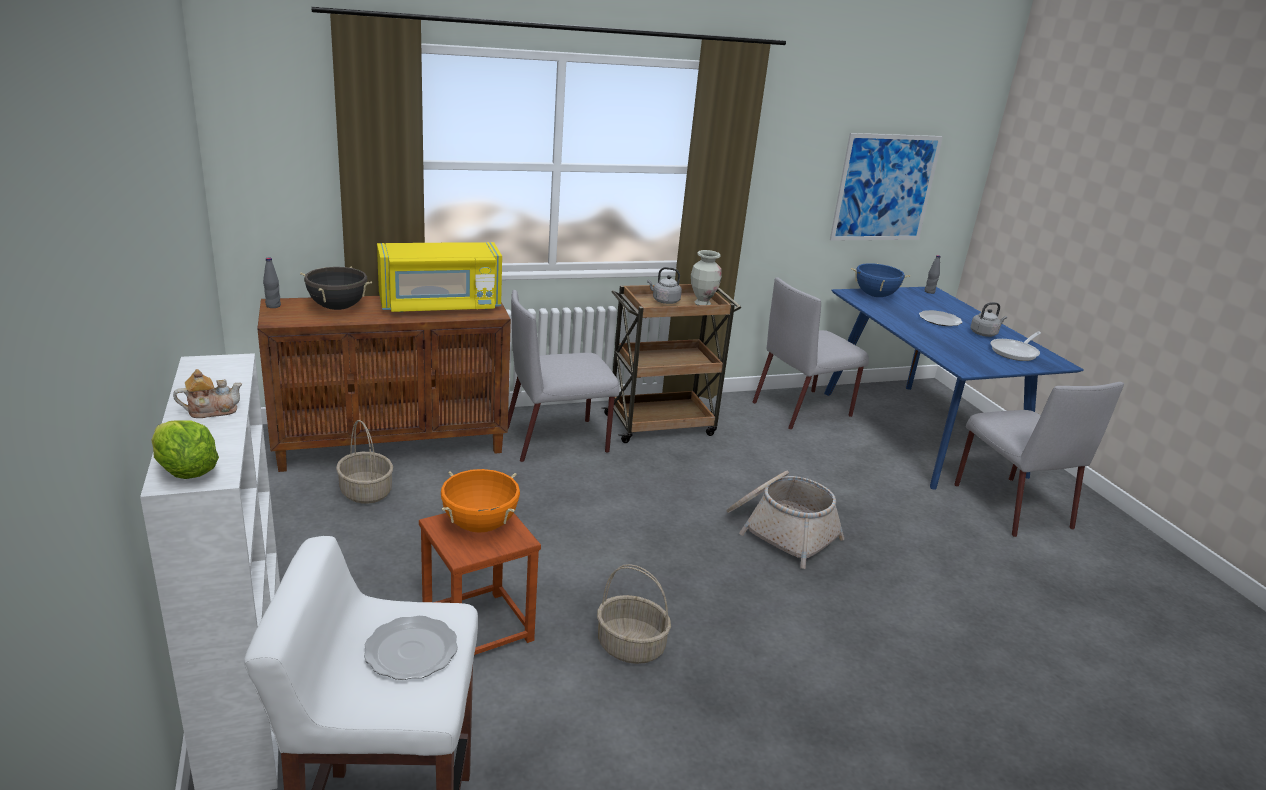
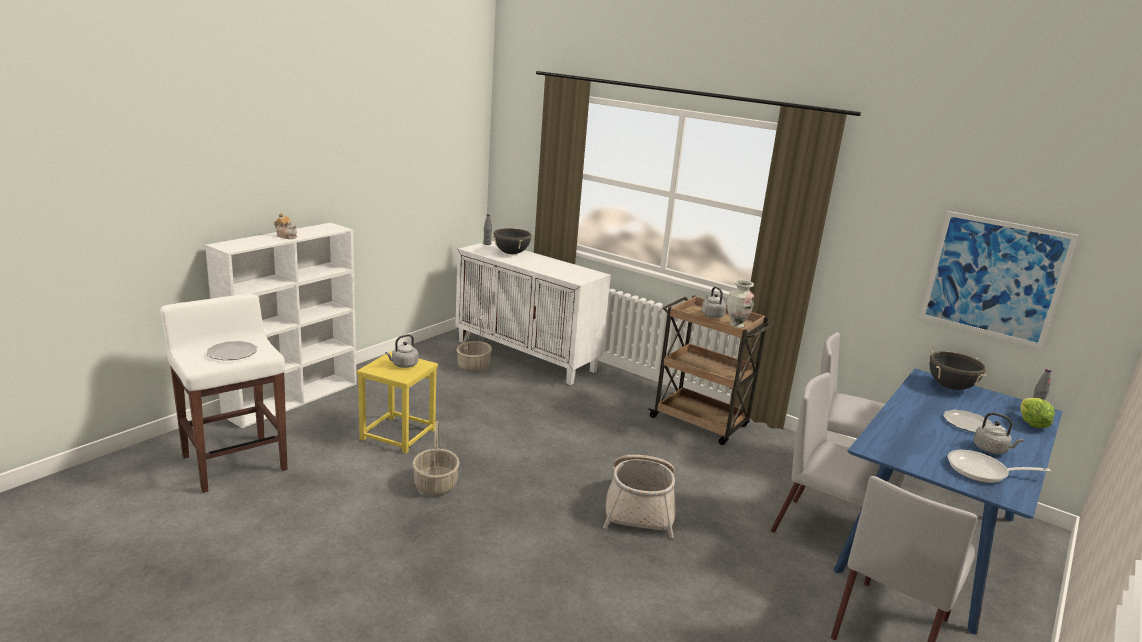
camera: 55 degrees right, 5 degrees down
lettuce [151,420,219,479] -> lettuce moved to [1020,398,1055,428]
brown cabinet [257,296,511,472] -> white cabinet [455,241,611,385]
yellow microwave [377,242,502,312] -> none
brown stool [419,513,541,655] -> yellow stool [357,351,438,453]
orange cooking pot [441,469,520,533] -> grey kettle [385,334,418,368]
grey chair [508,290,620,462] -> grey chair moved to [771,372,905,533]
blue cooking pot [851,263,910,297] -> black cooking pot [930,350,987,390]

